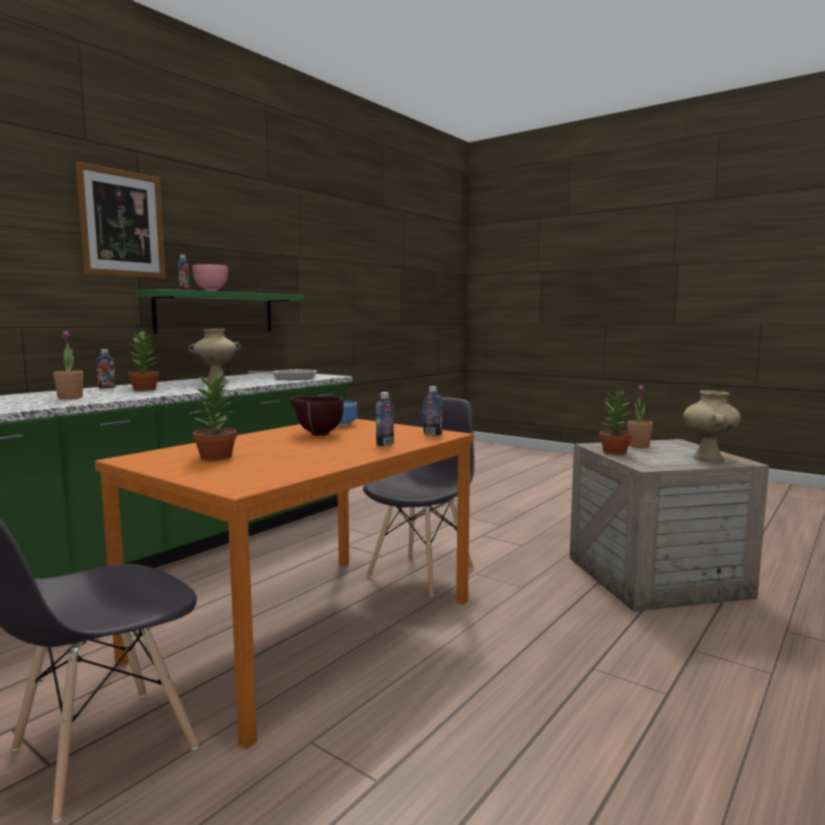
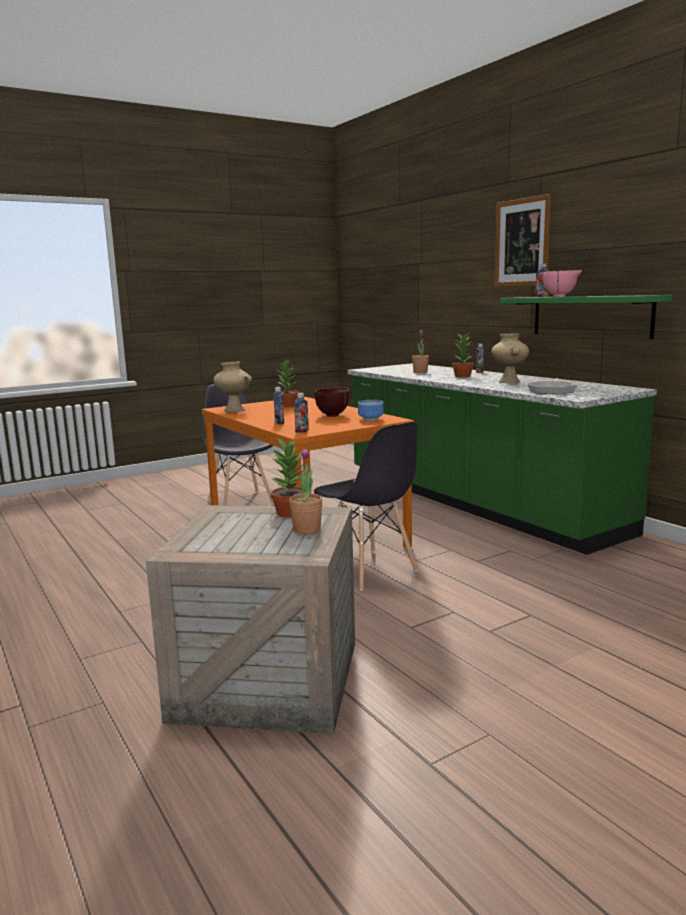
camera: 110 degrees right, 5 degrees up
beige vase [683,390,741,461] -> beige vase moved to [213,362,252,412]

